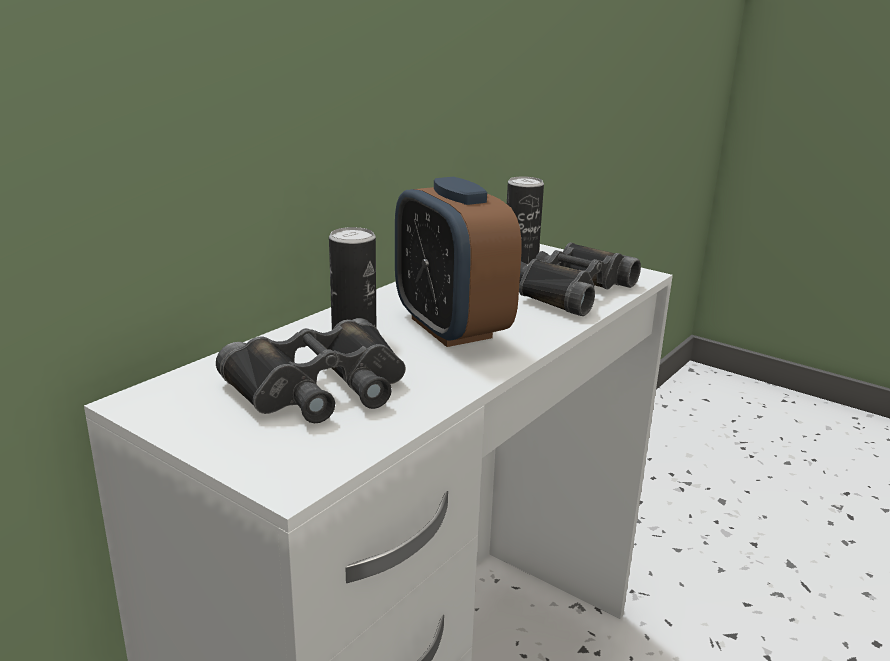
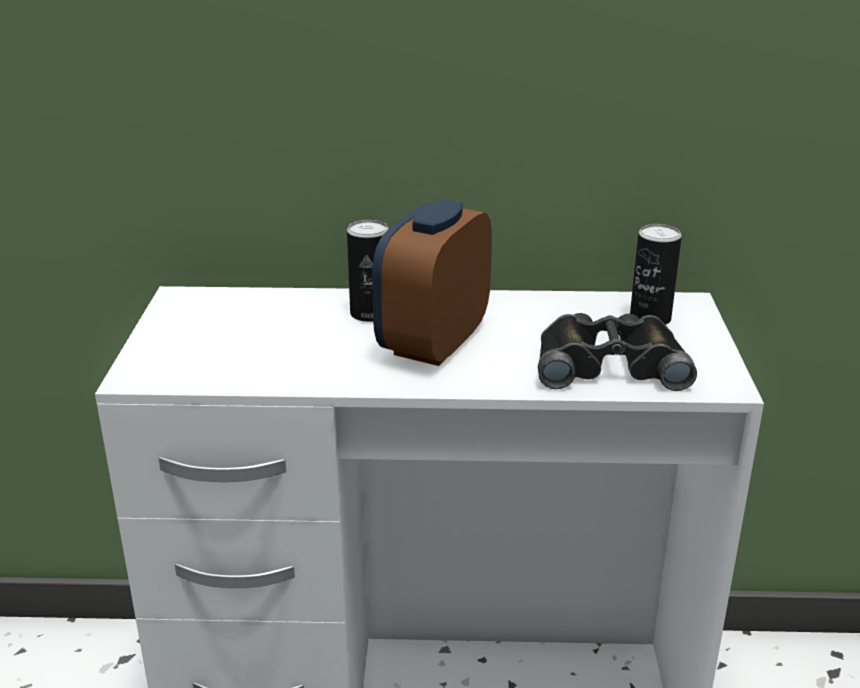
camera: 55 degrees right, 5 degrees up
black binoculars [216,318,406,423] -> none

